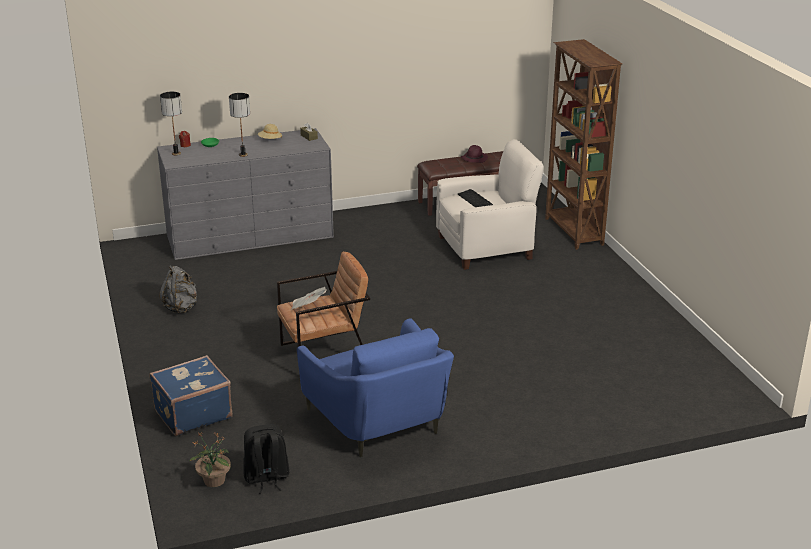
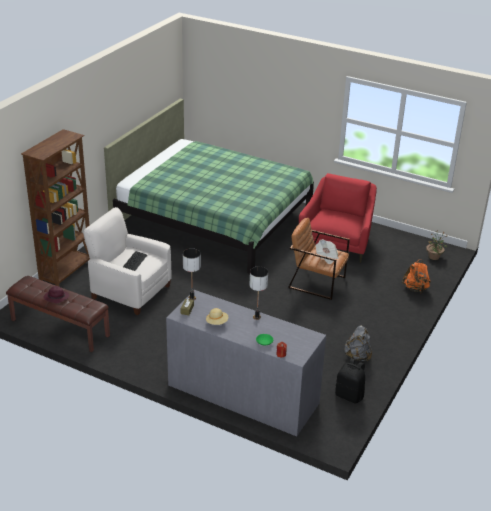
camera: 135 degrees left, 5 degrees up
blue suitcase [149,355,233,436] -> orange backpack [402,259,431,293]
table lamp [160,92,182,155] -> table lamp moved to [183,248,201,300]
black backpack [243,424,289,494] -> black backpack moved to [335,359,365,403]
blue armchair [297,318,454,457] -> red armchair [299,173,377,263]
none -> green bed [104,99,314,274]

